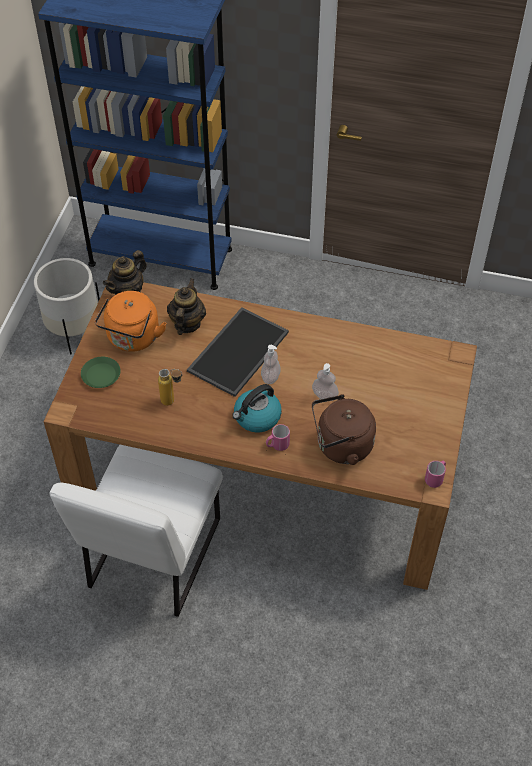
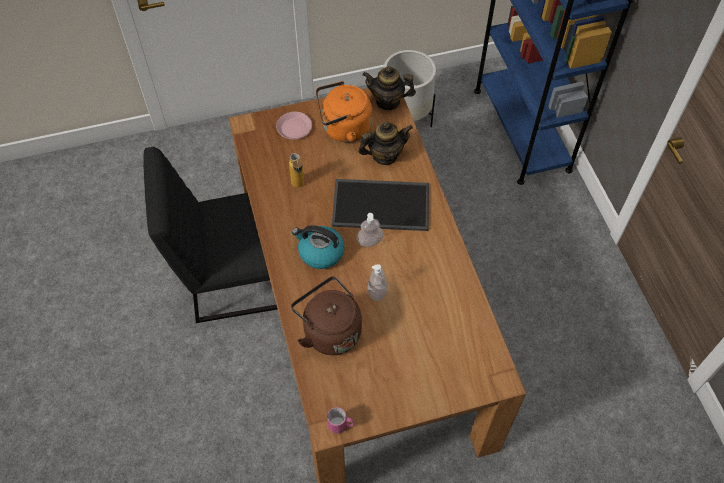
camera: 60 degrees right, 5 degrees up
white chair [49,444,223,617] -> black chair [143,147,277,323]
green plate [81,357,121,388] -> pink plate [276,112,312,139]
pink mug [266,424,290,451] -> none

